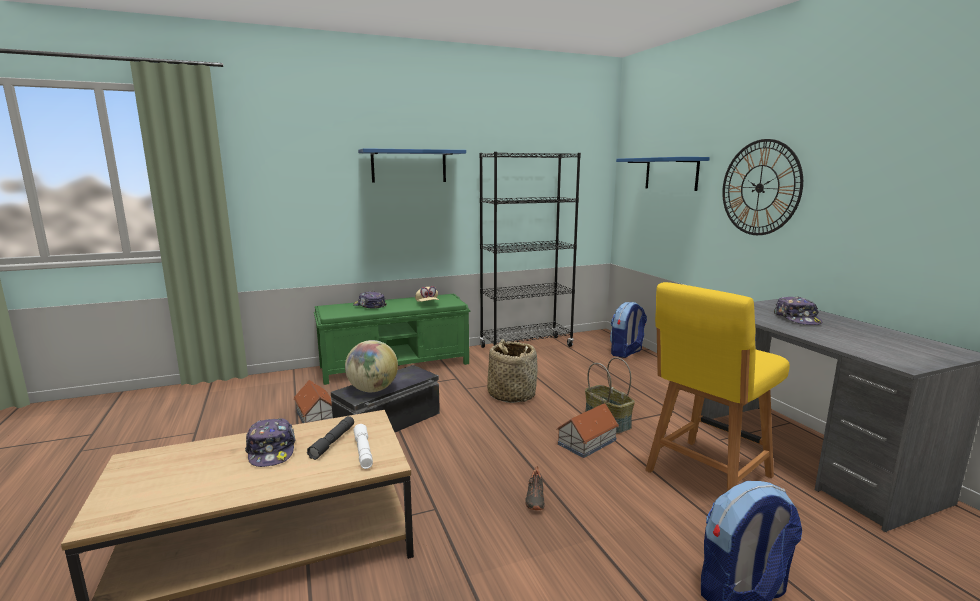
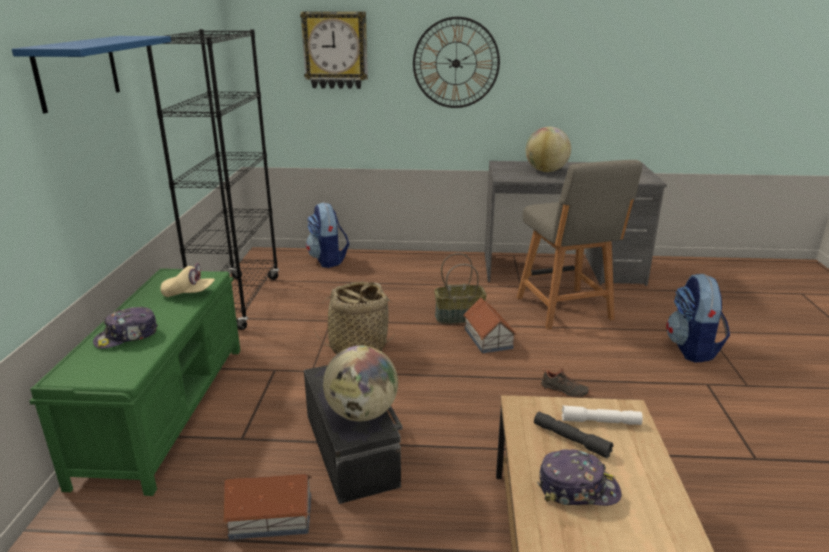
camera: 65 degrees left, 10 degrees up
blue shelf [616,157,710,191] -> wall clock [300,11,368,89]
yellow chair [645,282,790,491] -> grey chair [516,160,642,330]
cap [774,297,822,325] -> globe [526,127,571,172]

